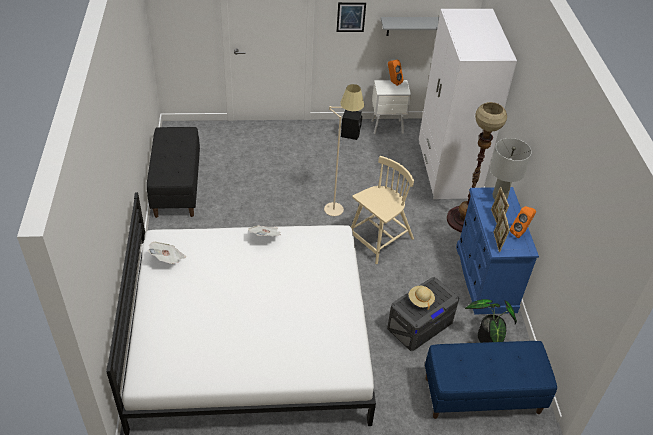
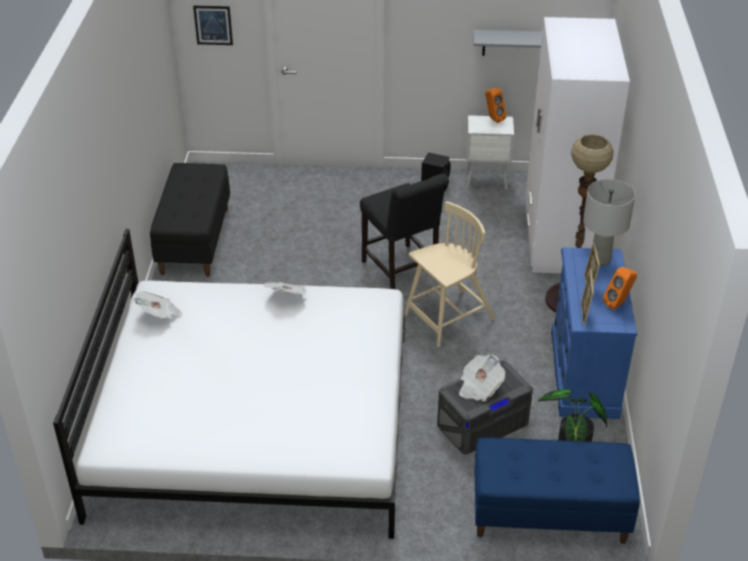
camera: 10 degrees right, 5 degrees down
beige floor lamp [324,84,364,216] -> black chair [360,174,449,289]
picture [336,2,366,32] -> picture moved to [193,5,233,45]
beige hat [409,286,435,310] -> newspaper [459,355,505,402]

